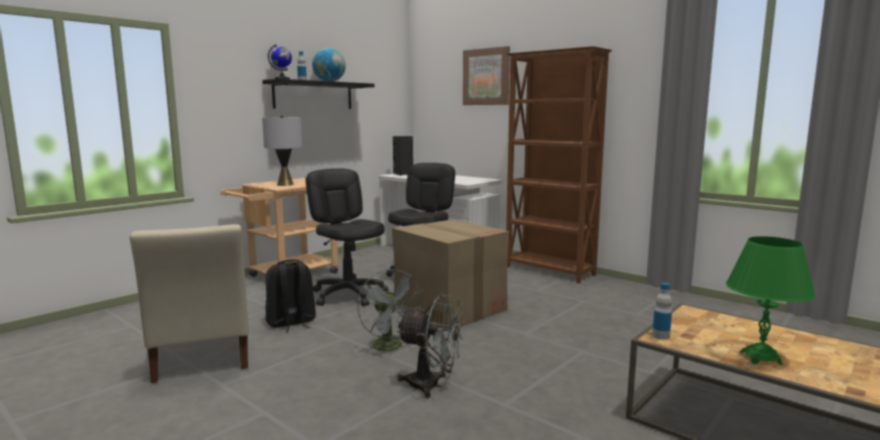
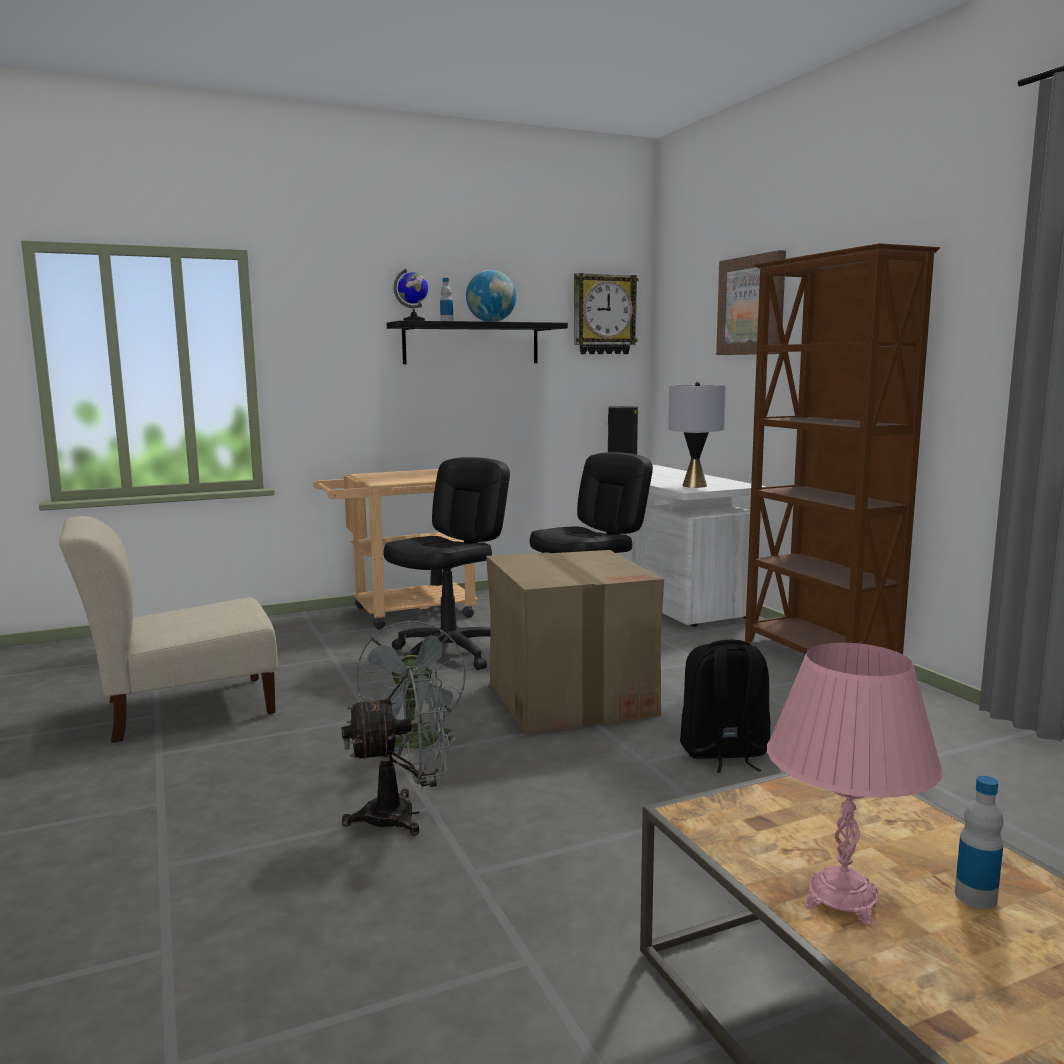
camera: 25 degrees right, 0 degrees up
beige chair [130,224,249,383] -> beige chair turned 60 degrees clockwise [59,516,278,743]
grey table lamp [262,115,302,186] -> grey table lamp moved to [668,382,726,488]
black backpack [265,259,316,332] -> black backpack moved to [680,640,770,773]
black office chair [306,168,389,306] -> black office chair turned 45 degrees clockwise [384,457,510,670]
grey fan [397,294,465,398] -> grey fan turned 60 degrees counterclockwise [342,665,450,835]
bottle [652,283,672,339] -> bottle moved to [955,776,1004,909]
green table lamp [726,236,816,365] -> pink table lamp [767,643,943,925]
none -> wall clock [574,273,639,354]

